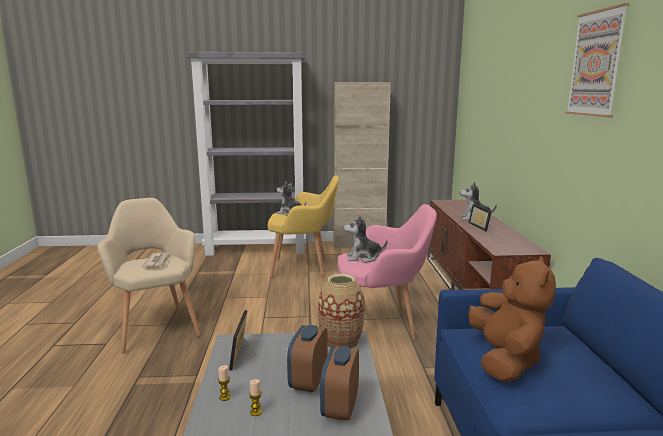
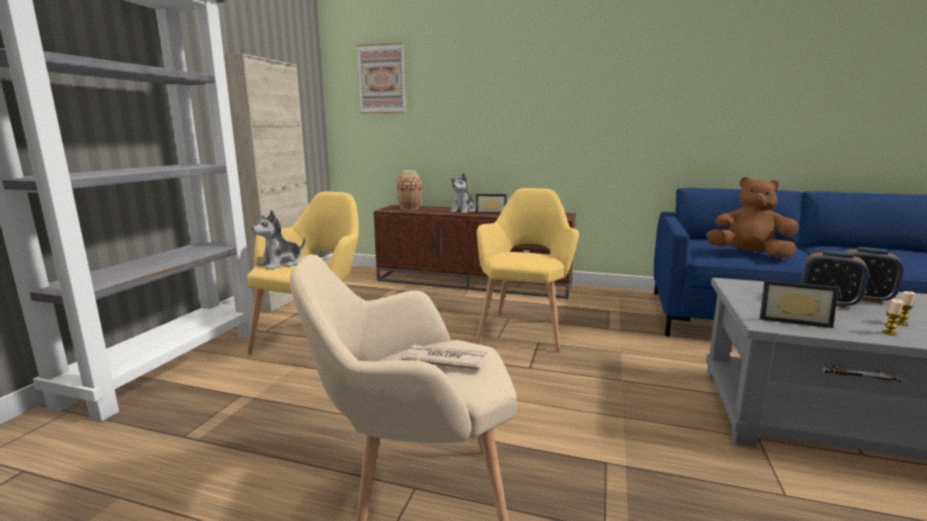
camera: 70 degrees left, 0 degrees up
vase [318,274,365,349] -> vase moved to [397,170,422,210]
pink armchair [337,204,437,340] -> yellow armchair [476,188,579,352]
plush toy [344,215,387,263] -> none
picture [565,3,629,117] -> picture moved to [357,42,406,114]

